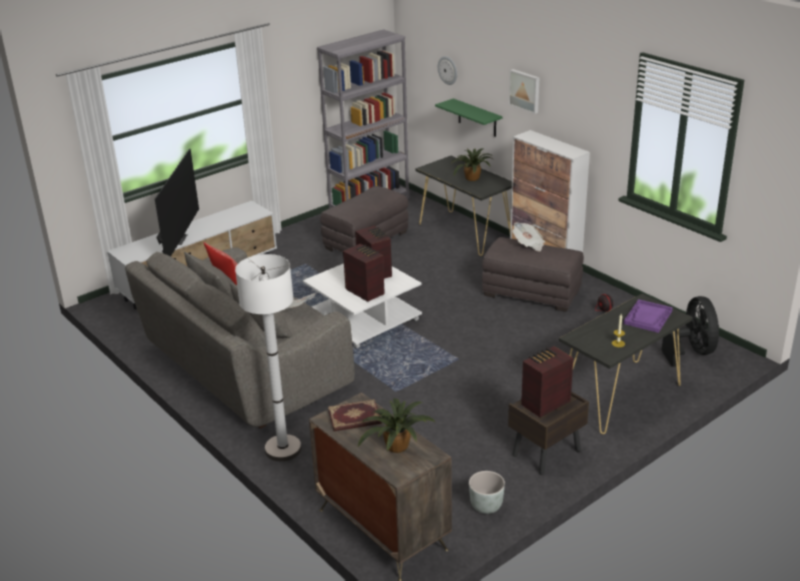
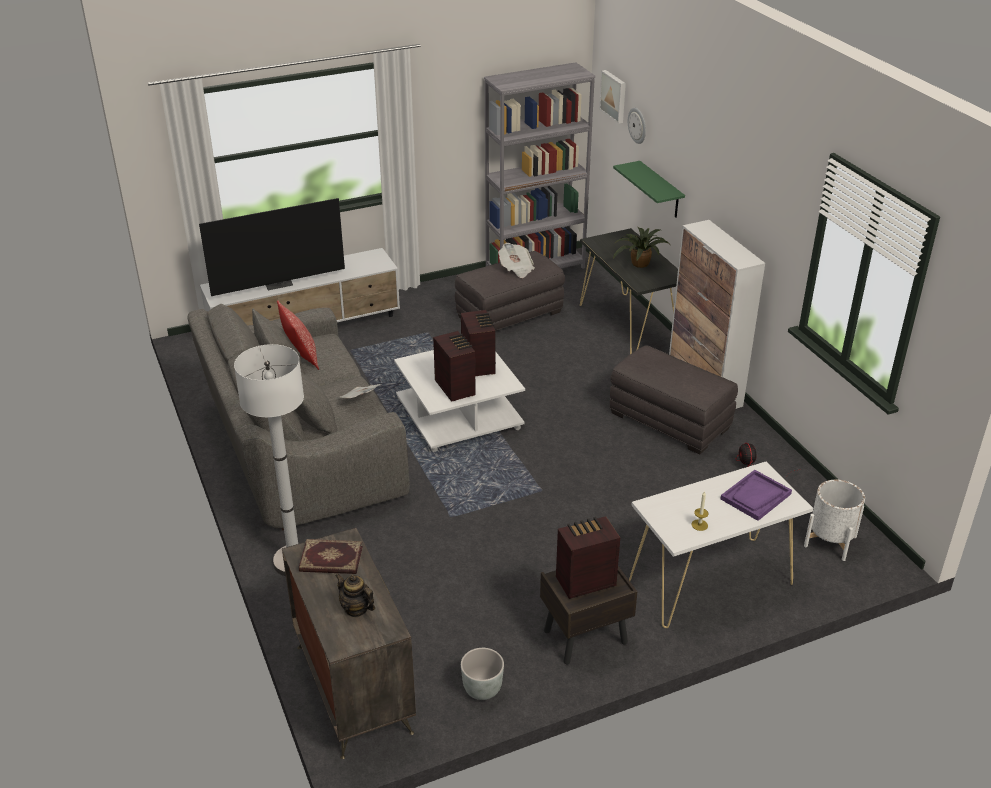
camera: 15 degrees right, 5 degrees up
television [155,149,199,256] -> television turned 45 degrees clockwise [199,198,345,296]
potted plant [358,398,435,453] -> teapot [335,574,375,618]
picture [509,69,539,114] -> picture moved to [599,70,626,124]
newspaper [513,222,545,252] -> newspaper moved to [498,243,535,278]
black console table [559,294,693,434] -> white console table [629,461,813,628]
black fan [661,296,719,367] -> white planter [804,480,865,561]

